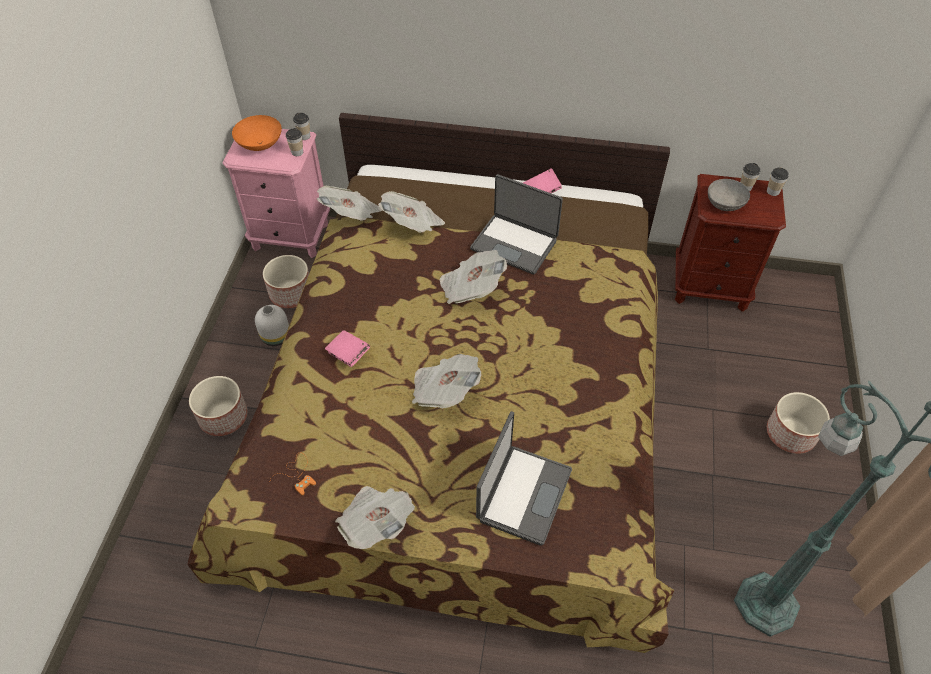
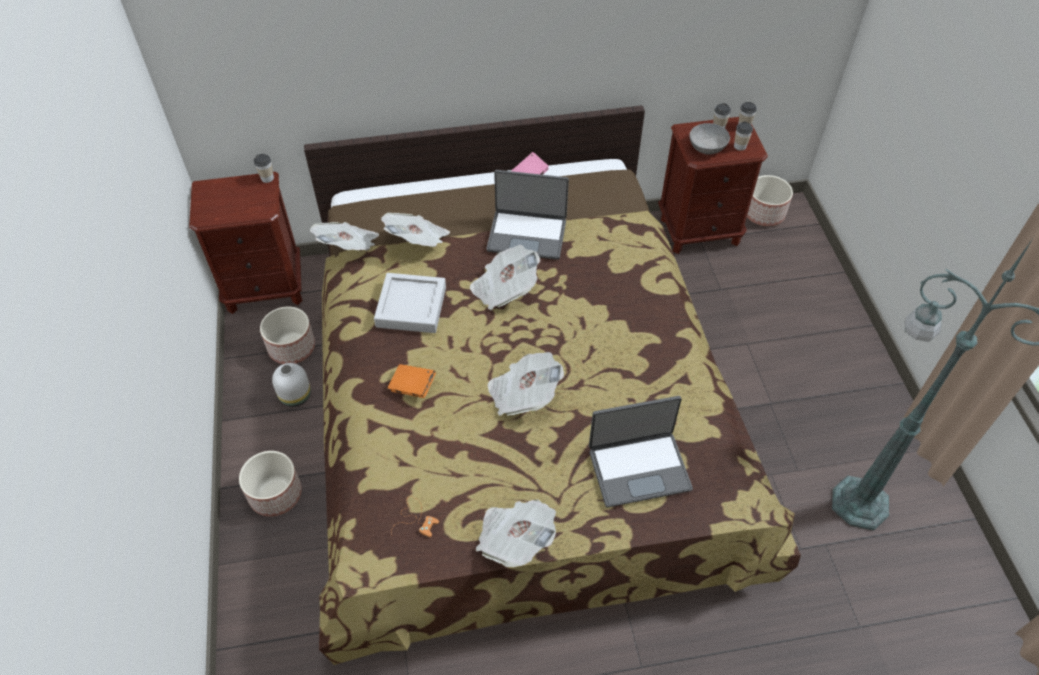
camera: 20 degrees left, 0 degrees up
pink nightstand [222,129,330,258] -> brown nightstand [189,172,302,314]
orange bowl [232,115,282,151] -> none
cup [286,128,303,156] -> cup moved to [734,122,753,151]
pink book [325,330,370,367] -> orange book [388,364,436,398]
laptop [476,411,572,546] -> laptop turned 75 degrees clockwise [589,396,693,507]
planter [767,392,830,454] -> planter moved to [747,175,793,226]
none -> grey tray [374,273,446,333]

